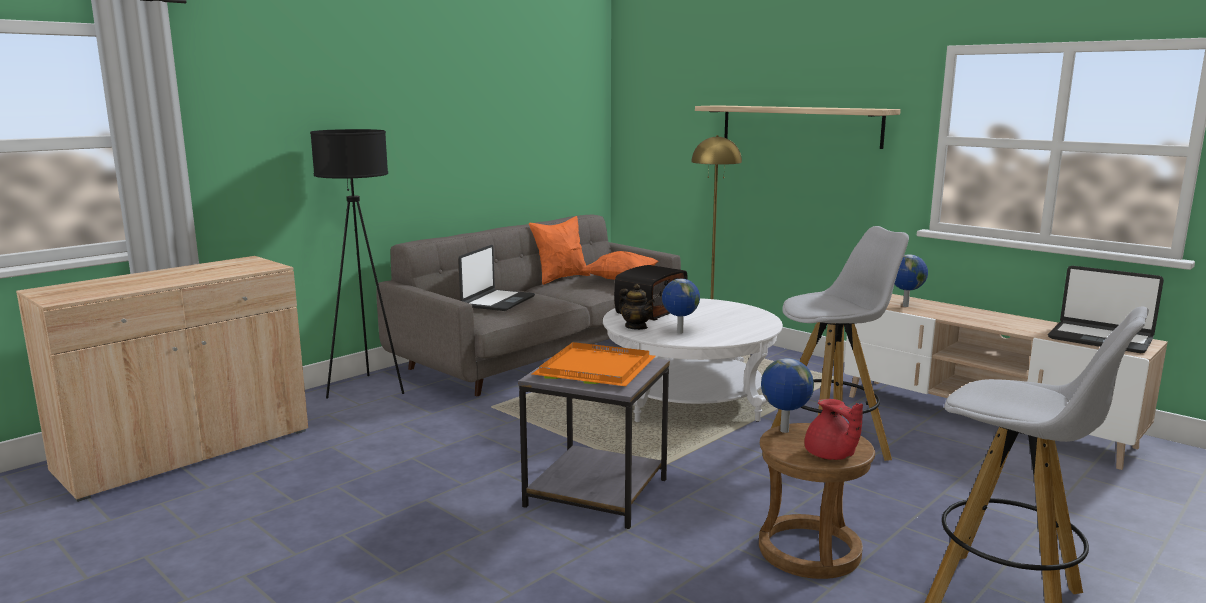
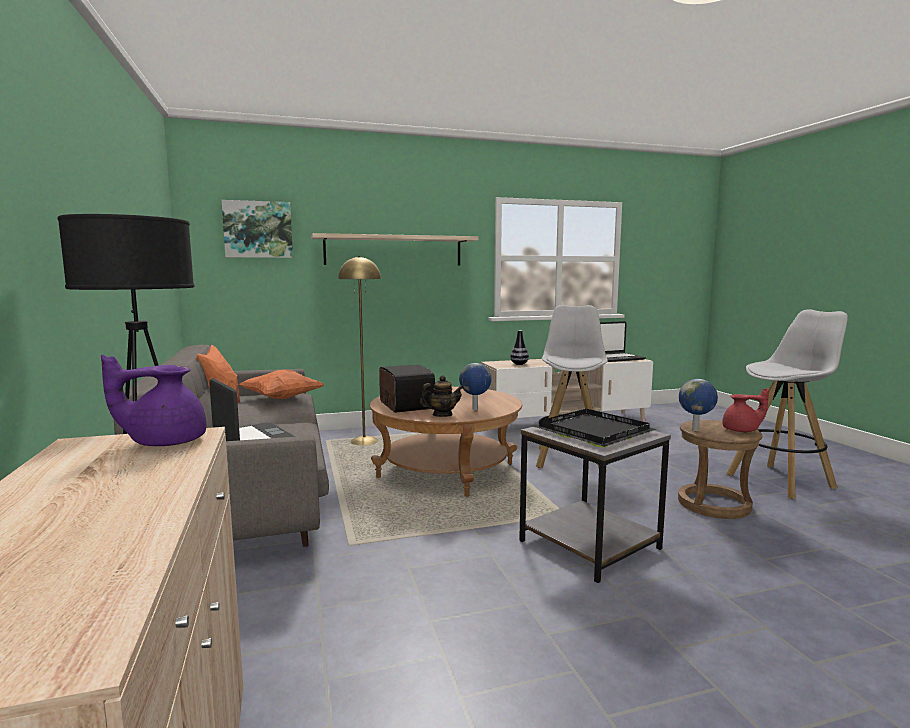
camera: 60 degrees left, 5 degrees down
orange tray [532,342,656,386] -> black tray [533,409,657,448]
white coffee table [603,298,783,422] -> brown coffee table [370,387,522,497]
globe [894,254,928,307] -> vase [510,330,529,365]
none -> purple teapot [101,354,206,446]
none -> picture [222,200,293,258]

